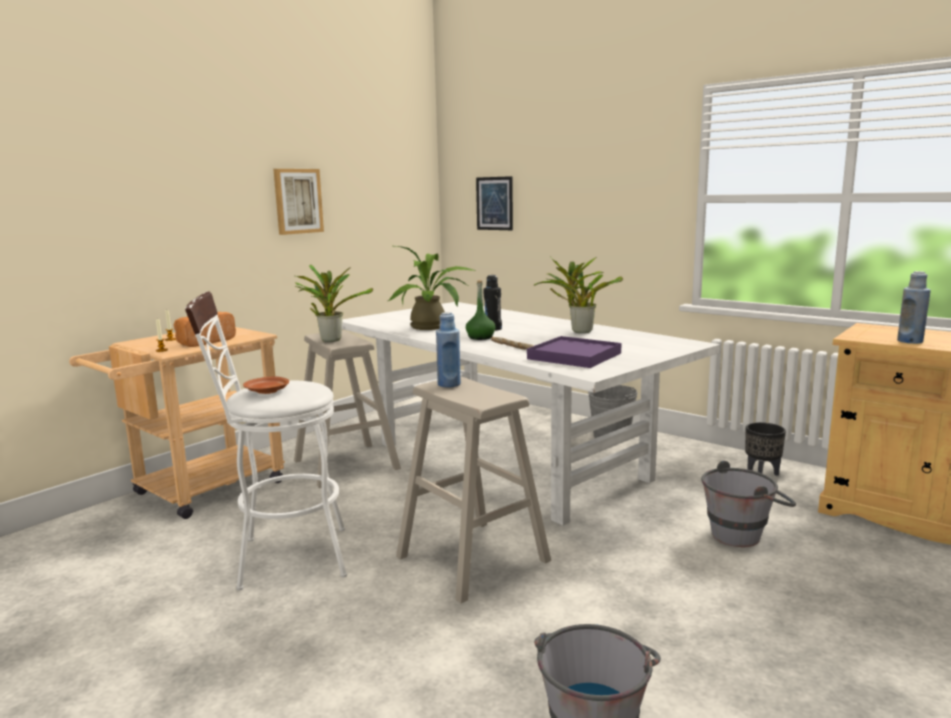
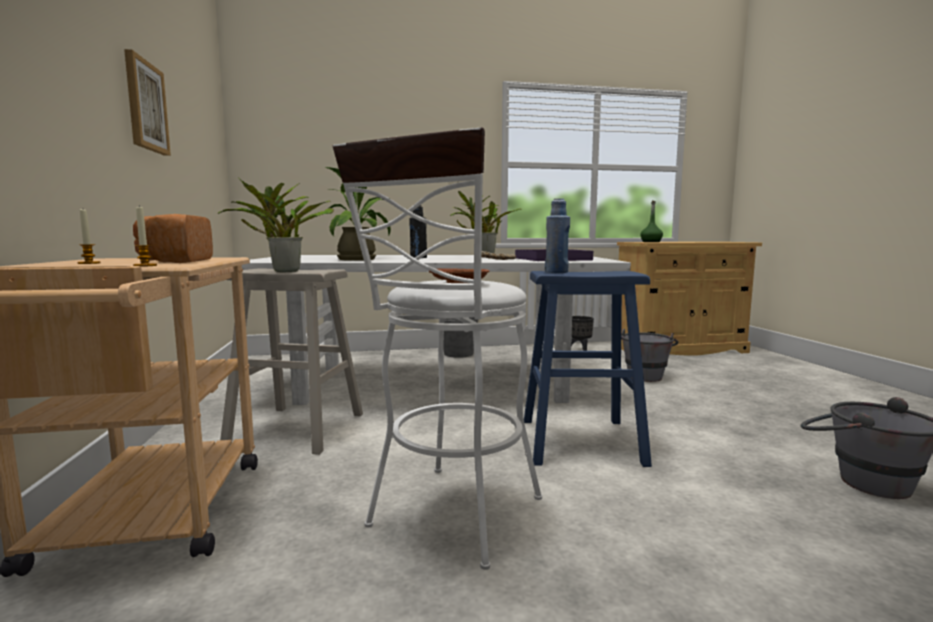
camera: 50 degrees left, 5 degrees down
beige stool [396,376,551,603] -> blue stool [524,271,652,467]
green bottle [466,280,496,340] -> green bottle moved to [640,201,663,242]
picture [476,176,513,230] -> none
blue bottle [897,271,931,344] -> none

